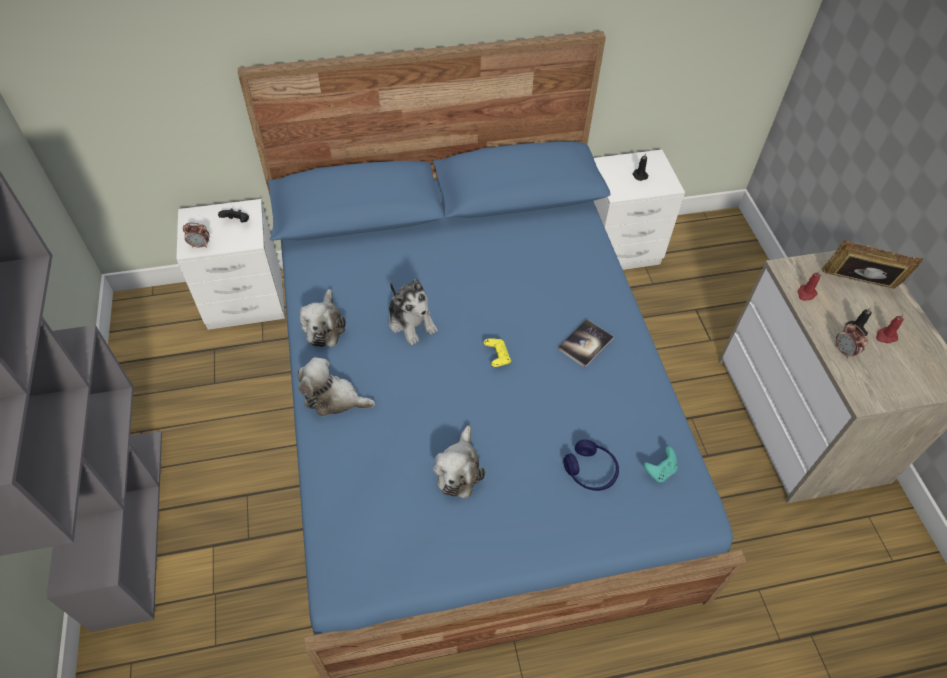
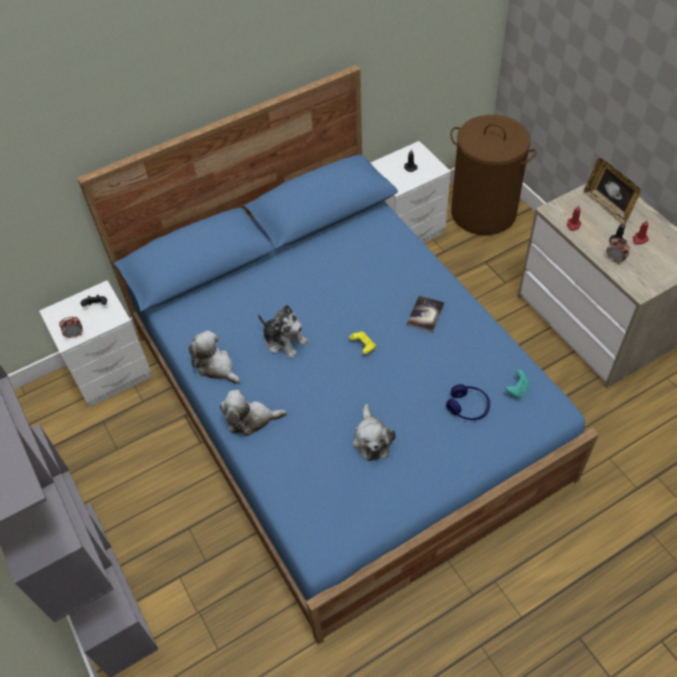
camera: 15 degrees left, 0 degrees up
plush toy [300,289,346,347] -> plush toy turned 150 degrees clockwise [188,330,240,384]
picture frame [822,240,923,289] -> picture frame turned 120 degrees counterclockwise [584,158,641,225]
none -> brown laundry basket [450,115,537,235]

